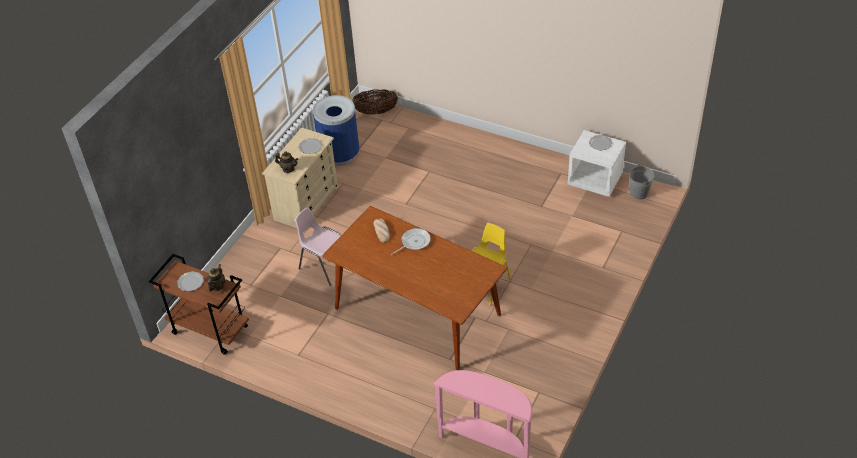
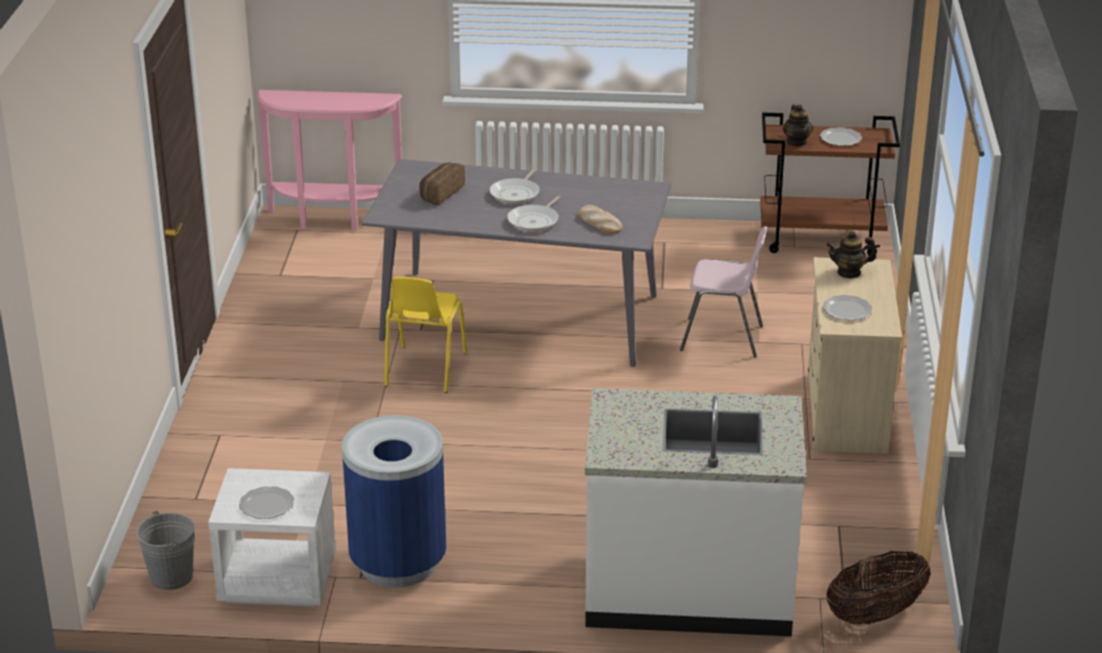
camera: 155 degrees right, 15 degrees down
blue trash can [313,95,359,166] -> blue trash can moved to [342,415,447,588]
brown dining table [322,206,508,370] -> grey dining table [362,159,671,367]
none -> bread [419,162,465,205]
none -> frying pan [489,168,540,204]
none -> white counter [585,388,807,636]

